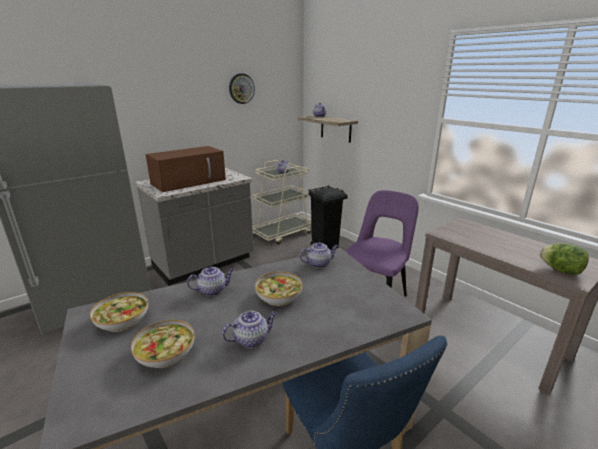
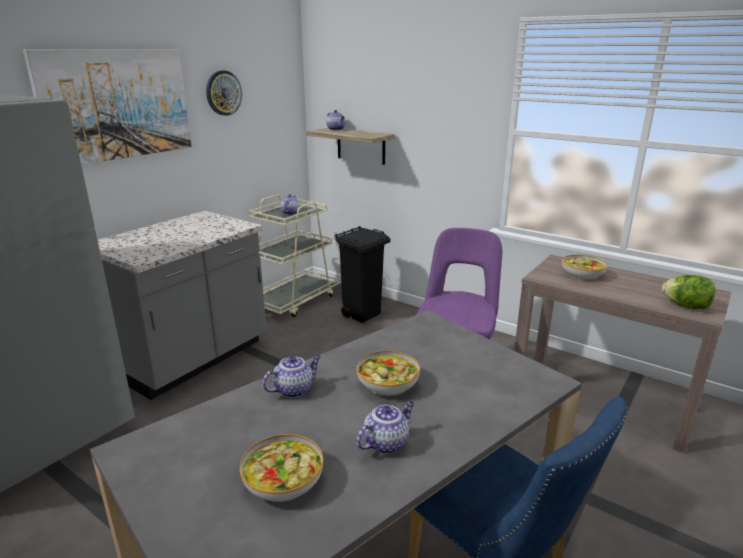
camera: 15 degrees left, 0 degrees up
bowl [90,292,148,332] -> bowl moved to [562,255,608,280]
brown microwave [145,146,226,192] -> none
teapot [299,242,338,268] -> none
none -> picture [23,49,192,165]

